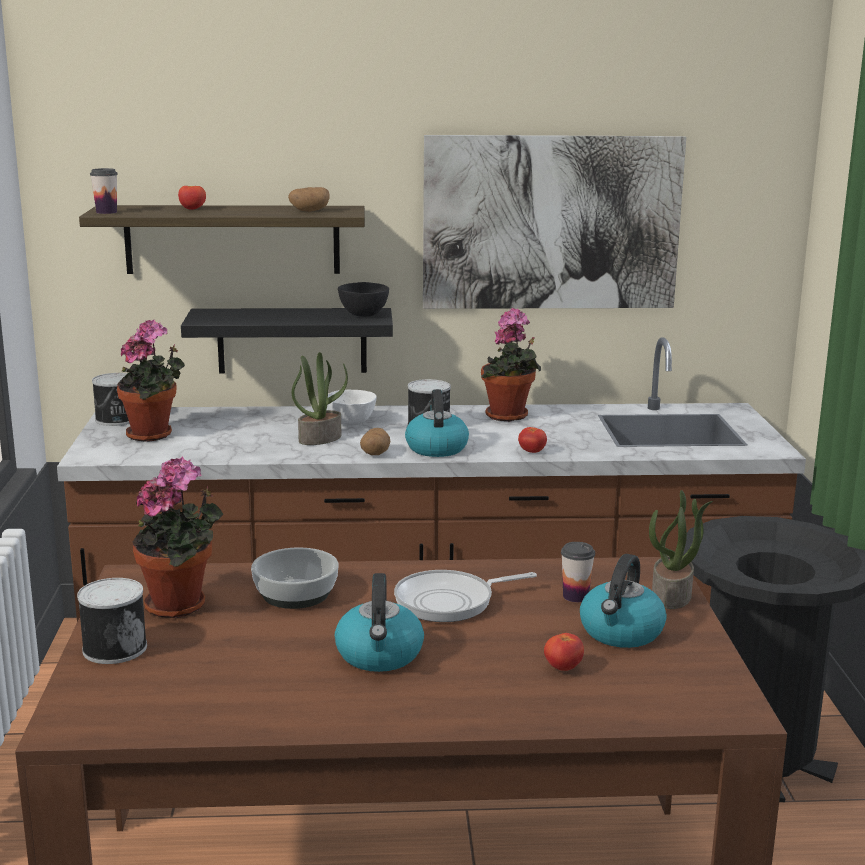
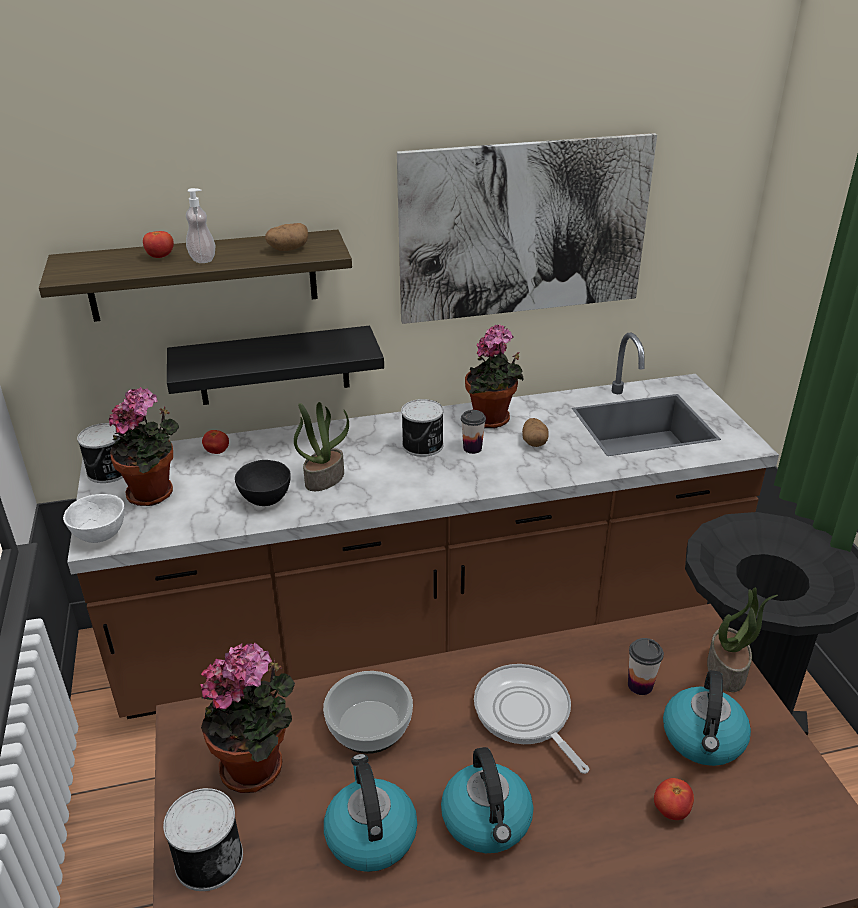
camera: 10 degrees left, 15 degrees up
cup [90,168,118,214] -> cup moved to [461,410,486,454]
white bowl [327,389,377,425] -> white bowl moved to [63,494,125,543]
black bowl [338,282,389,317] -> black bowl moved to [235,460,291,506]
potato [360,428,390,455] -> potato moved to [522,418,548,447]
frying pan [394,570,537,622] -> frying pan turned 90 degrees clockwise [474,664,589,774]
kettle [405,389,469,457] -> kettle moved to [324,754,417,872]
tomato [518,427,547,453] -> tomato moved to [202,430,229,454]
none -> soap dispenser [186,188,215,263]

